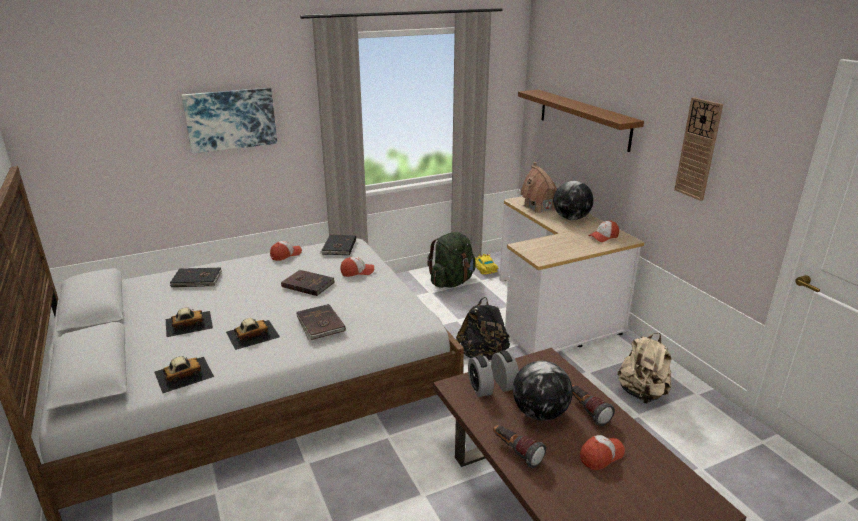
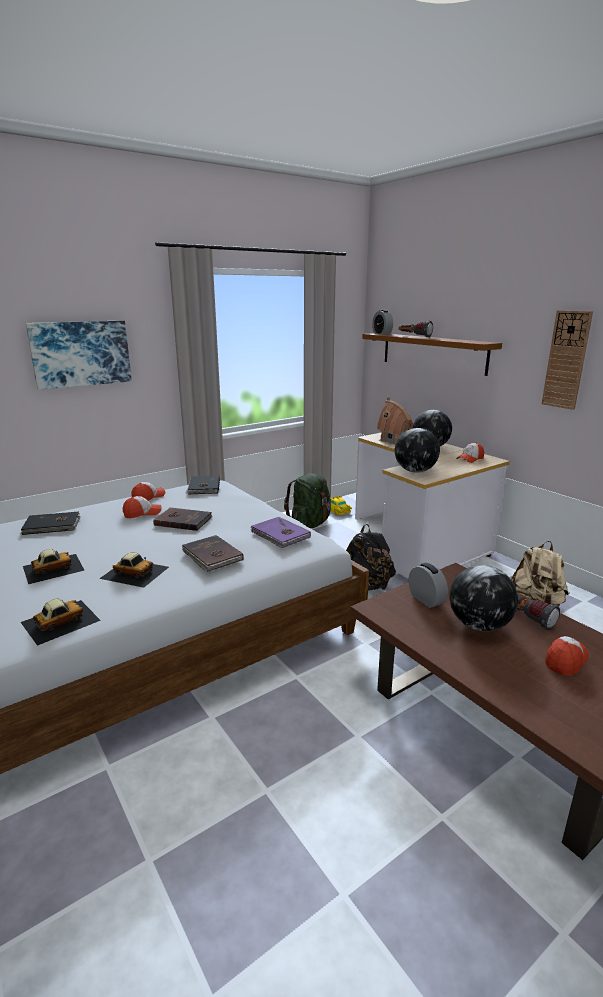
camera: 10 degrees left, 5 degrees down
toy car [226,318,280,350] -> toy car turned 60 degrees clockwise [99,552,169,588]
cap [340,257,374,277] -> cap moved to [123,496,162,518]
alarm clock [468,355,494,397] -> alarm clock moved to [372,310,393,335]
flashlight [493,425,546,468] -> flashlight moved to [399,321,433,338]
none -> purple book [251,517,311,548]
none -> globe [395,428,440,473]

